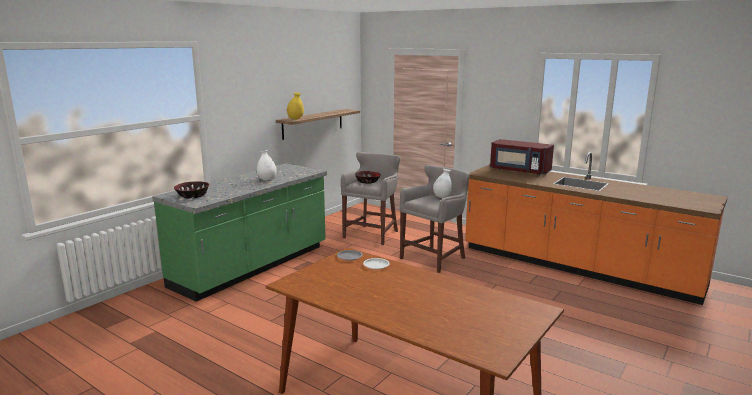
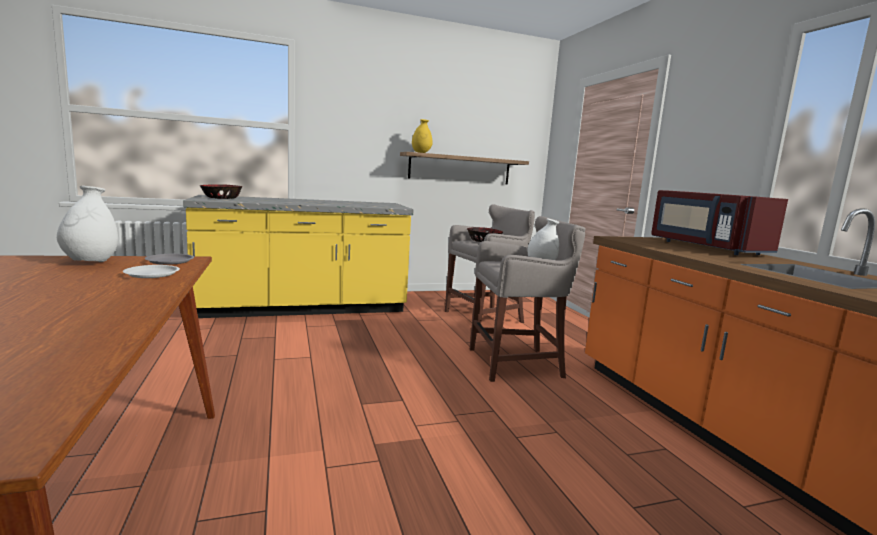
camera: 35 degrees right, 5 degrees down
green counter [152,163,327,302] -> yellow counter [183,195,413,318]
white vase [257,150,277,180] -> white vase moved to [57,186,118,262]

